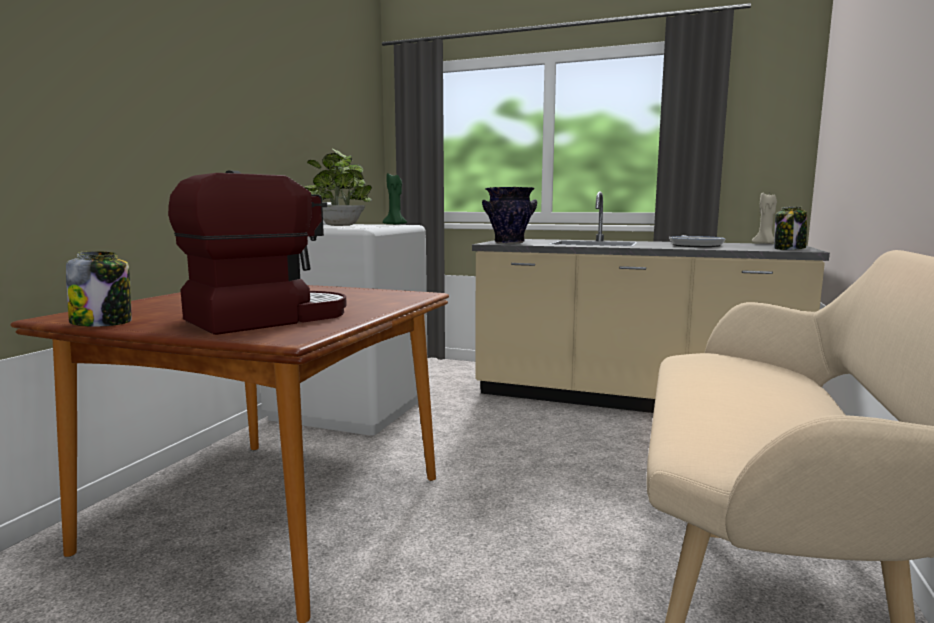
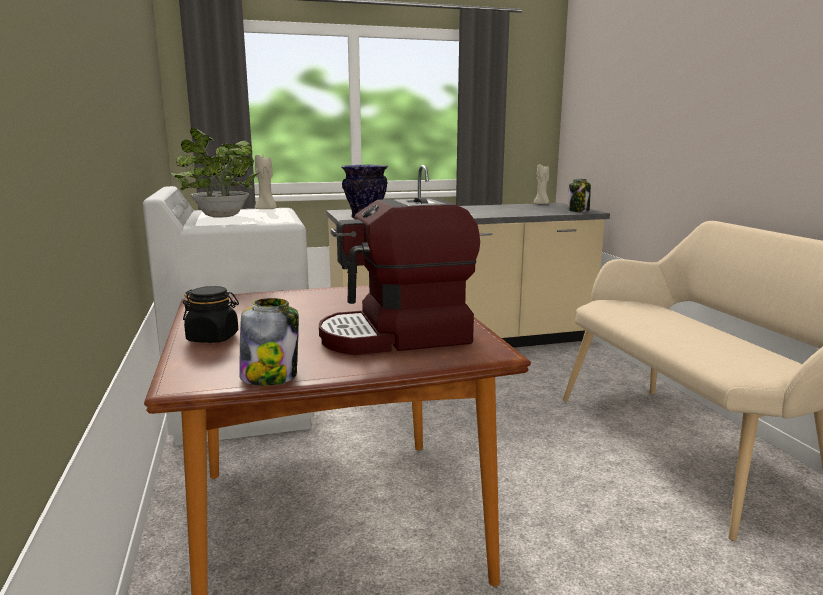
camera: 35 degrees left, 5 degrees up
coffee machine [168,170,347,335] -> coffee machine turned 120 degrees counterclockwise [319,197,480,355]
green candle [383,173,407,225] -> beige candle [255,155,276,209]
frying pan [669,235,726,247] -> none
none -> black jar [183,286,239,343]

